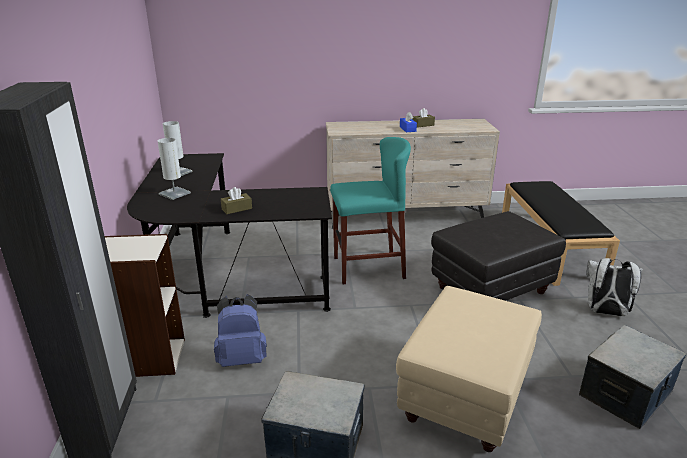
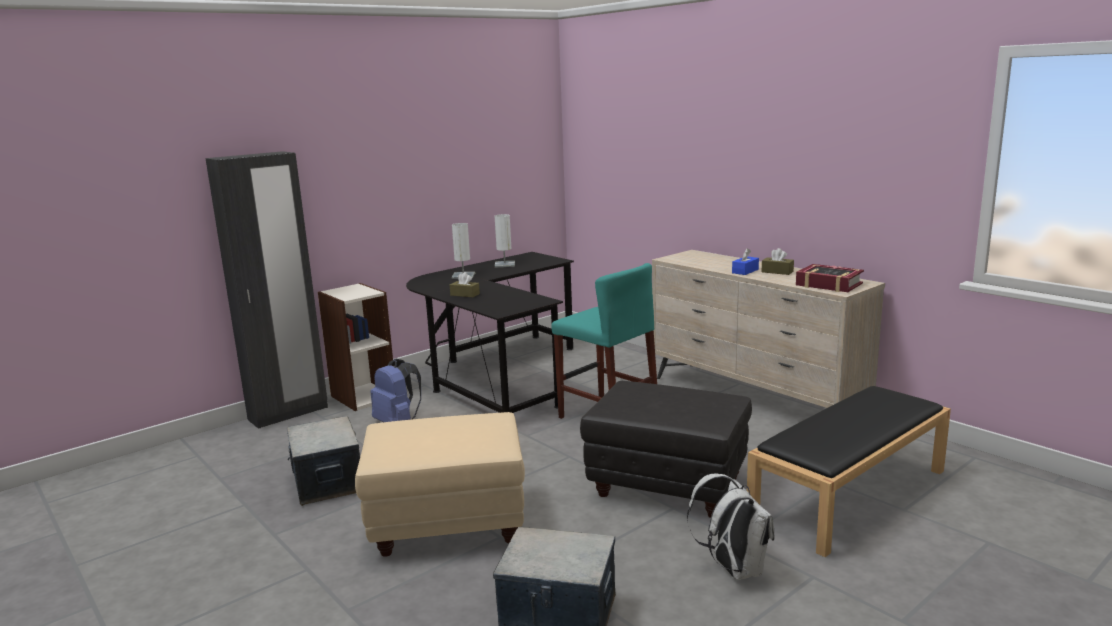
camera: 55 degrees right, 10 degrees down
none -> book [796,264,864,292]

